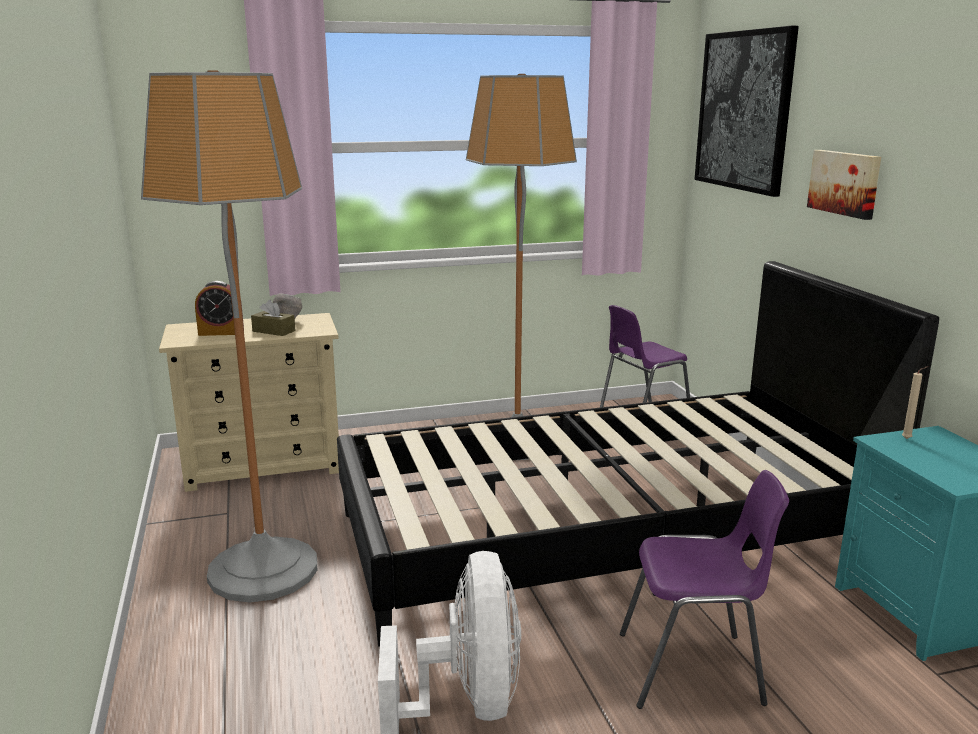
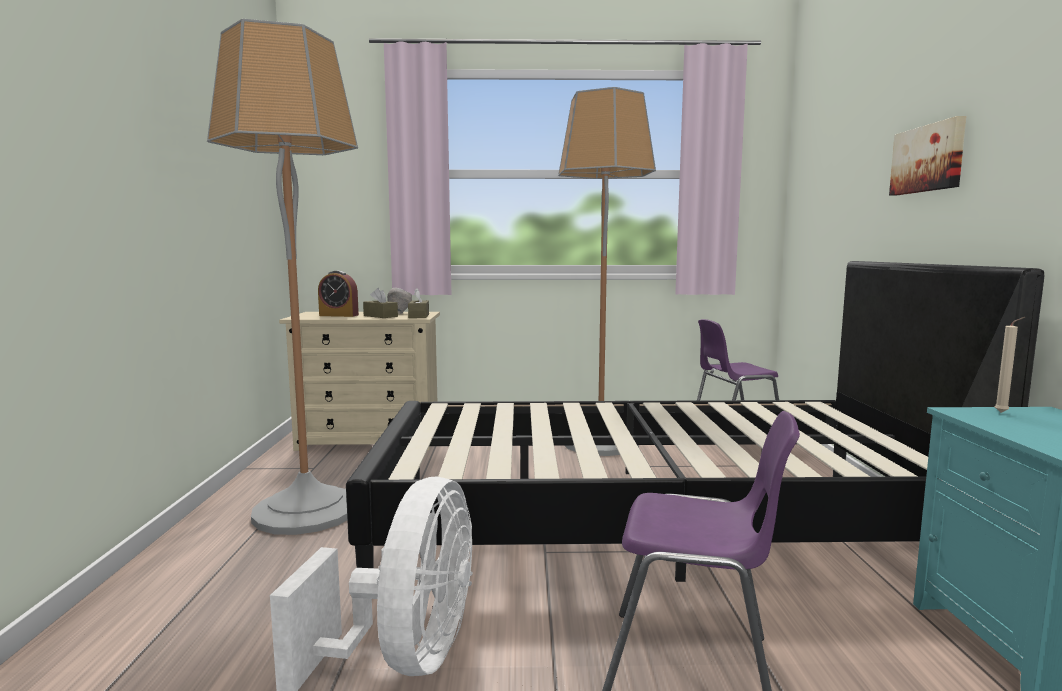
camera: 15 degrees right, 10 degrees down
picture [694,26,799,197] -> none
none -> brown tissue box [408,288,429,318]

